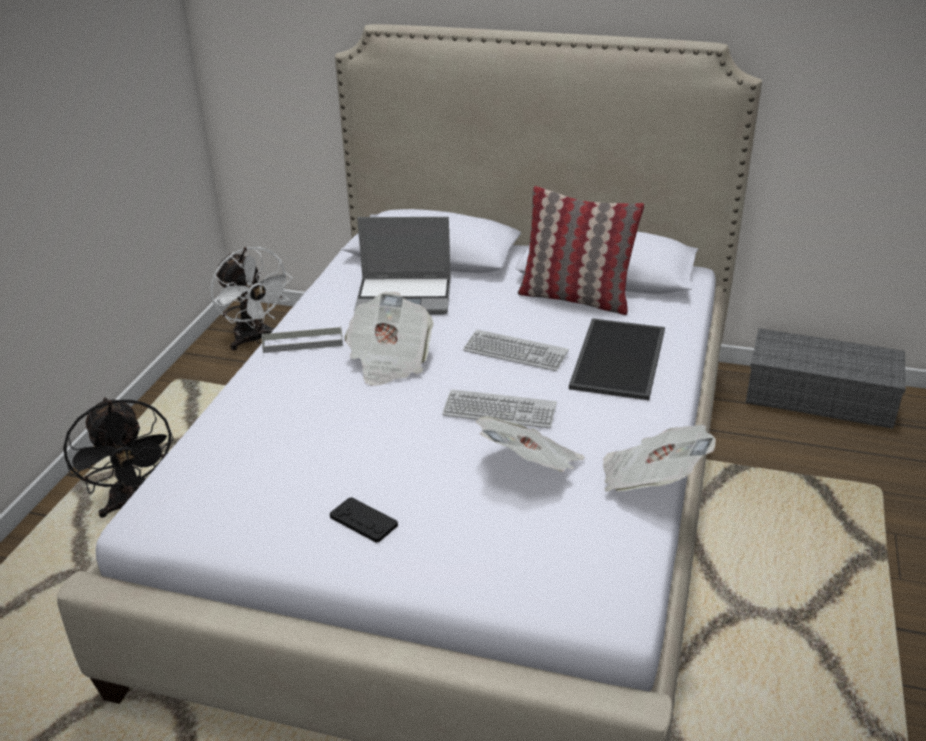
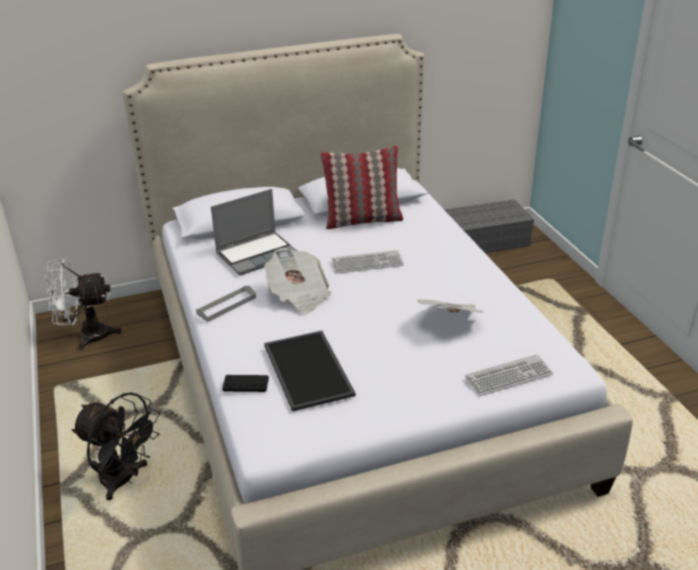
camera: 35 degrees left, 0 degrees up
white fan [211,247,292,351] -> white fan turned 150 degrees clockwise [45,259,122,350]
black game controller [330,497,398,543] -> black game controller moved to [222,375,269,392]
keyboard [442,389,557,428] -> keyboard moved to [465,354,553,396]
tray [569,318,665,400] -> tray moved to [264,331,356,412]
newspaper [603,425,716,491] -> none

